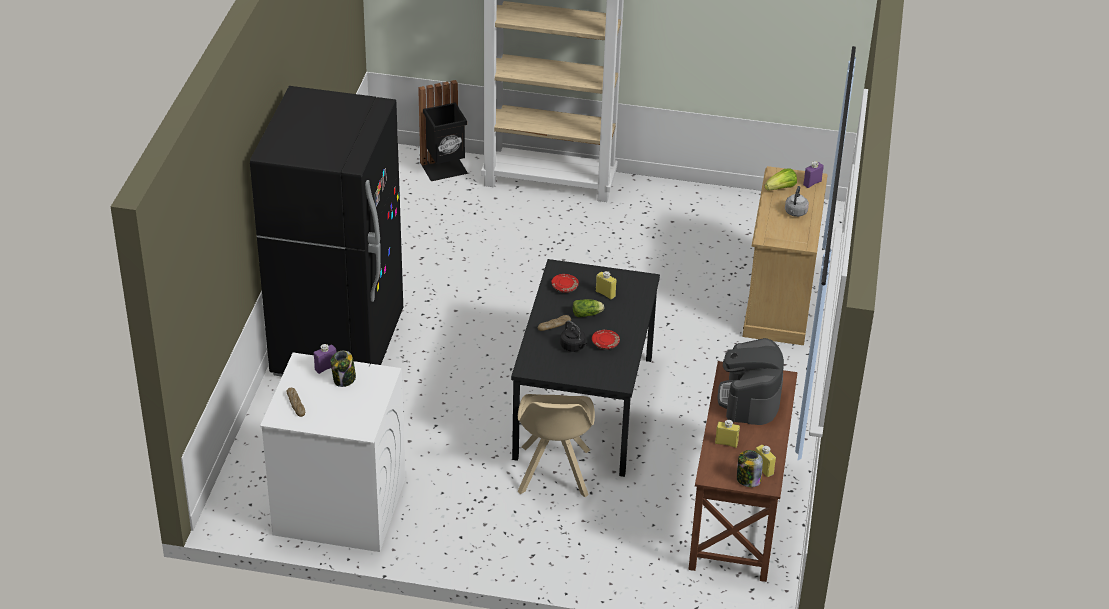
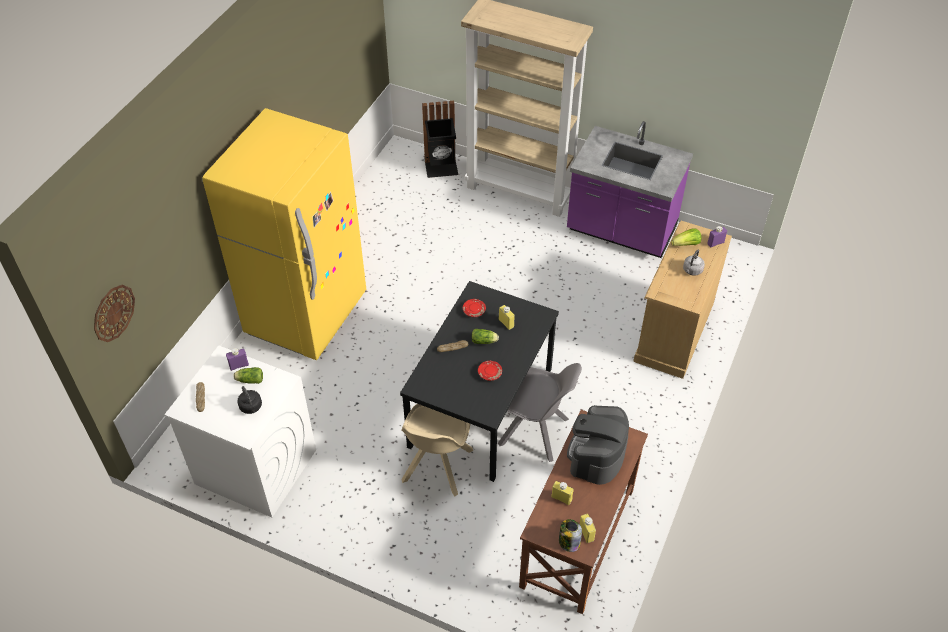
camera: 15 degrees right, 10 degrees up
black fridge [250,86,403,377] -> yellow fridge [202,108,366,360]
jar [331,351,356,387] -> lettuce [234,367,263,384]
black kettle [560,320,587,352] -> black kettle moved to [237,386,262,414]
none -> wall clock [94,285,135,342]
none -> grey chair [498,363,582,462]
none -> purple counter [567,121,693,258]

